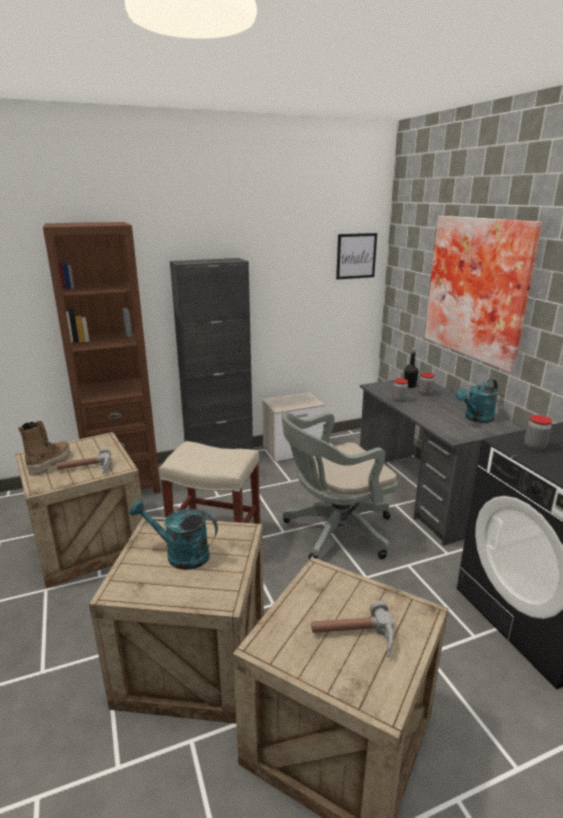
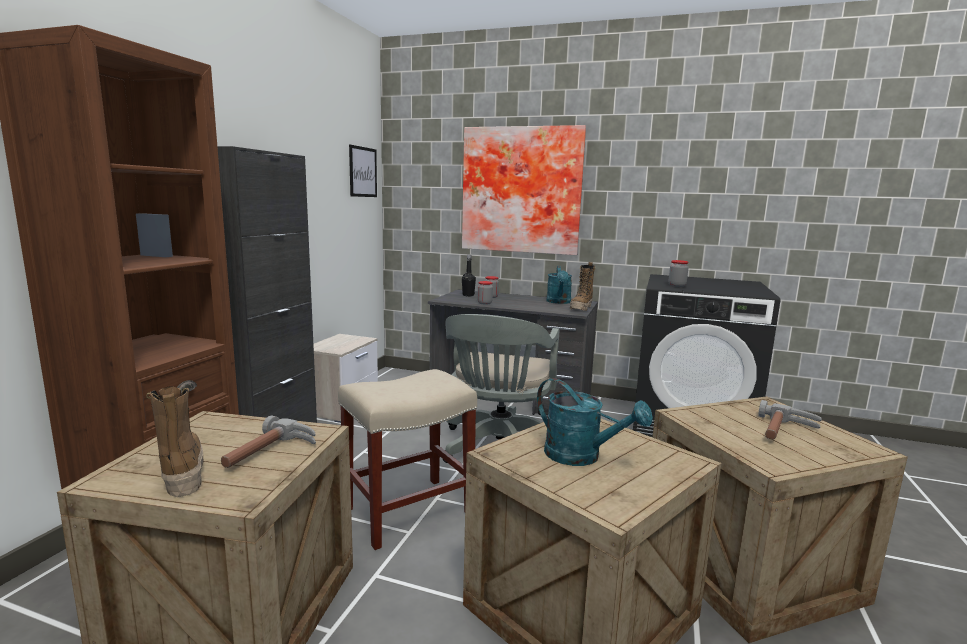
camera: 50 degrees left, 10 degrees down
turquoise watering can [129,499,218,570] -> turquoise watering can turned 105 degrees counterclockwise [537,378,653,466]
none -> boot [570,262,595,311]

